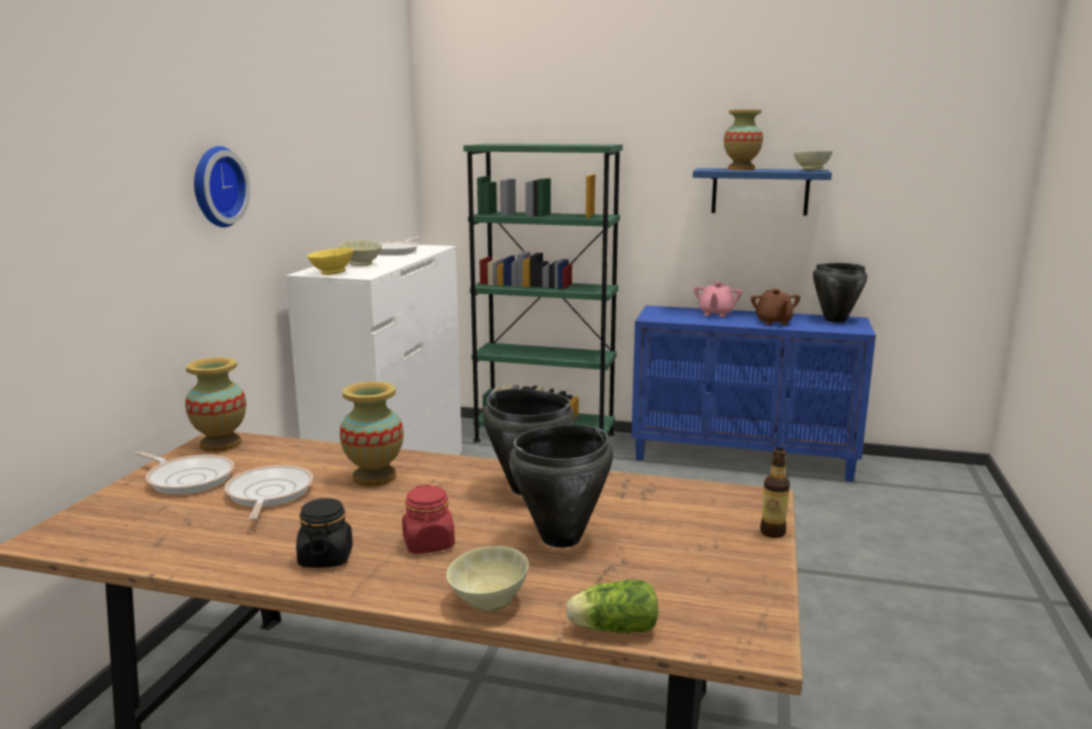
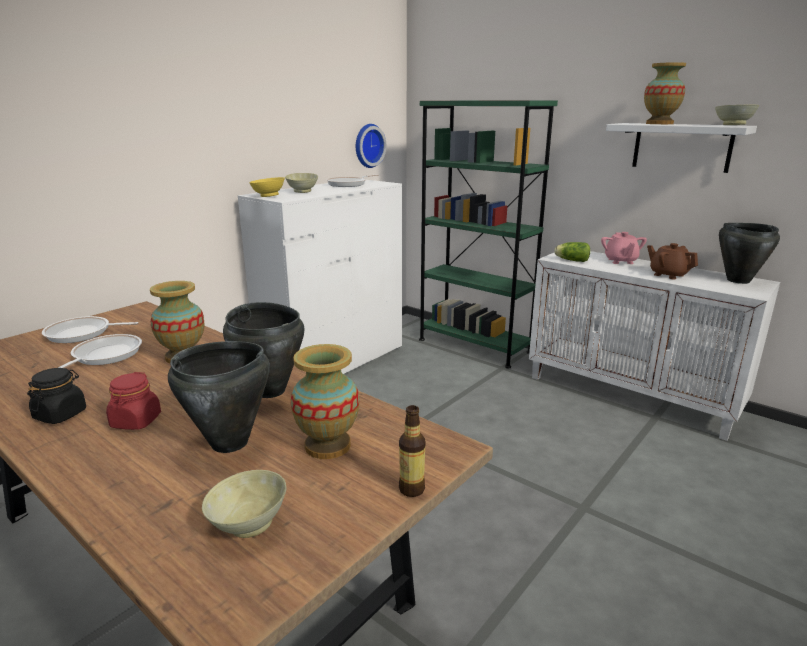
camera: 25 degrees right, 5 degrees up
frying pan [135,451,234,494] -> frying pan turned 120 degrees clockwise [42,316,139,343]
vase [185,357,246,452] -> vase moved to [291,344,359,459]
wall clock [194,146,250,227] -> wall clock moved to [356,124,386,168]
beige bowl [446,546,529,612] -> beige bowl moved to [202,470,286,538]
lettuce [566,580,658,633] -> lettuce moved to [554,242,590,262]
blue cabinet [631,305,876,482] -> white cabinet [529,251,780,441]
blue shelf [693,168,832,216] -> white shelf [606,123,757,173]
pink teapot [694,282,742,317] -> pink teapot turned 45 degrees counterclockwise [601,232,647,264]
brown teapot [751,289,800,325] -> brown teapot turned 120 degrees clockwise [647,243,698,279]

